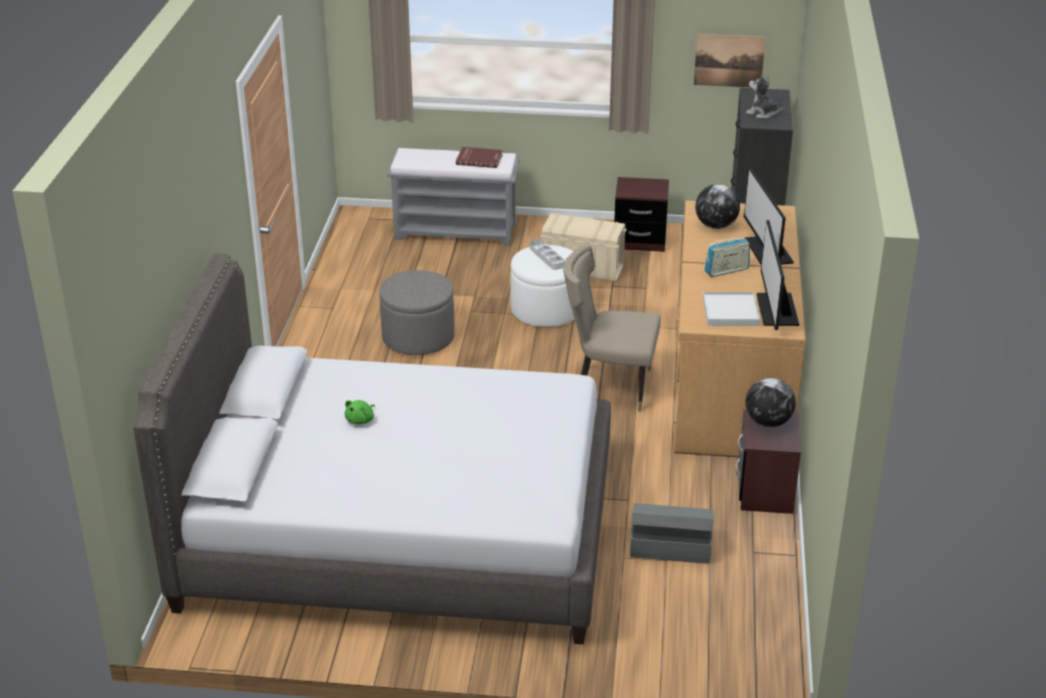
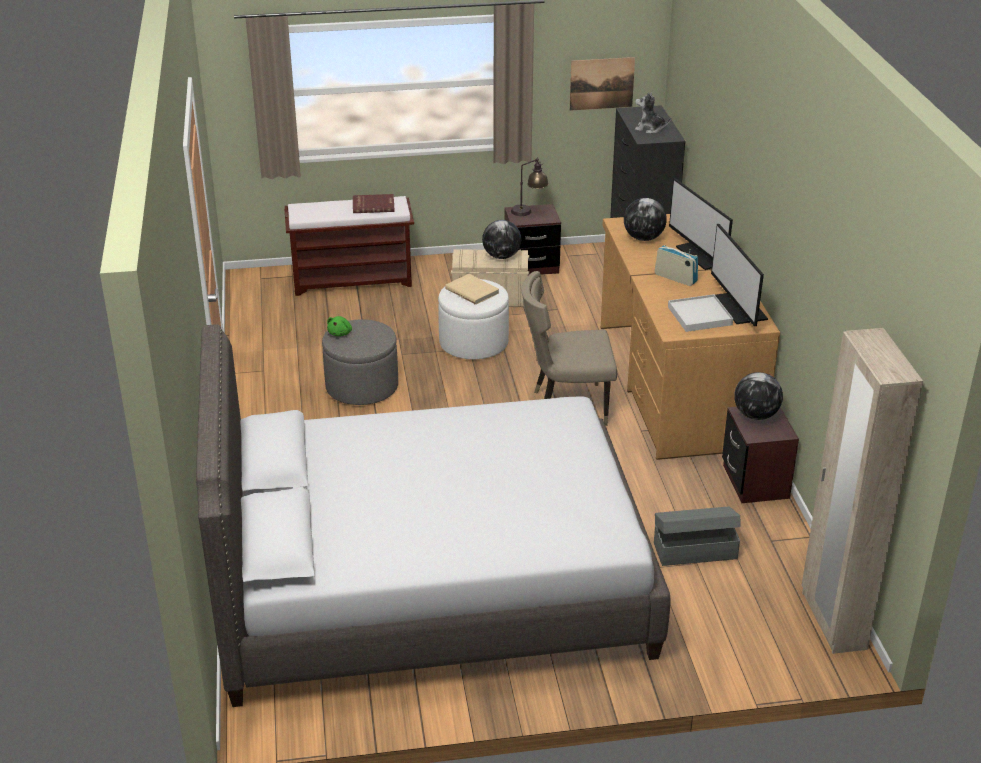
camera: 15 degrees left, 0 degrees up
green plush toy [345,400,375,424] -> green plush toy moved to [327,316,352,336]
grey bench [387,148,520,246] -> brown bench [285,196,414,296]
grey tray [530,239,565,270] -> beige book [445,274,499,305]
radio [704,238,750,277] -> radio turned 105 degrees counterclockwise [655,245,698,286]
none -> globe [482,220,521,259]
none -> table lamp [511,157,549,216]
none -> beige wardrobe [802,328,923,654]

